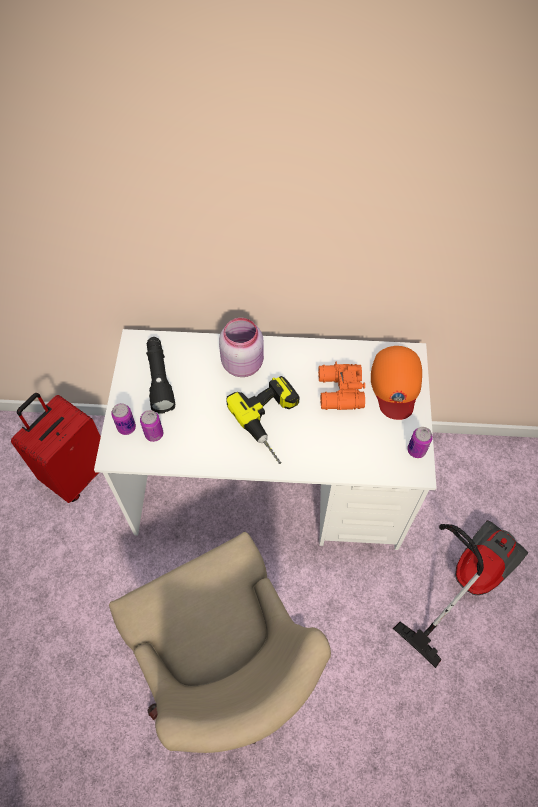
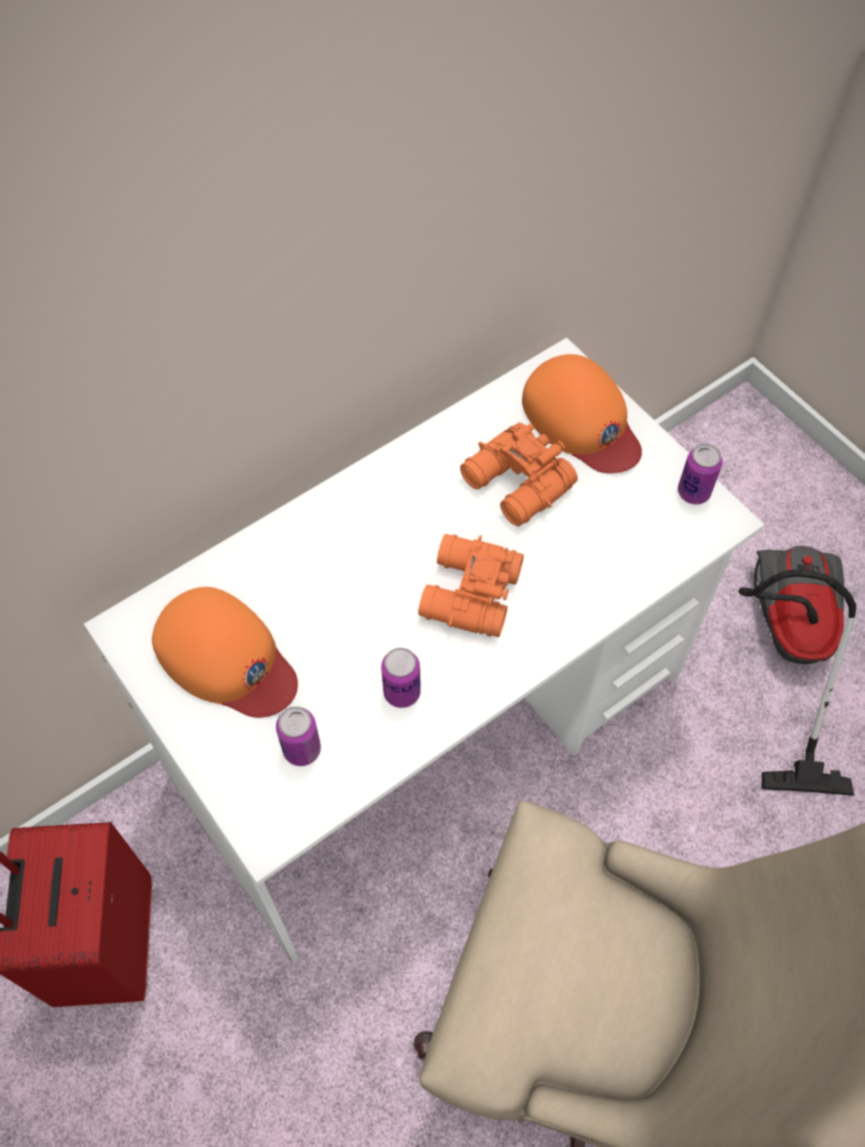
camera: 40 degrees left, 0 degrees up
can [111,403,136,435] -> can moved to [381,648,421,708]
black flashlight [146,337,175,414] -> orange cap [152,587,298,718]
pink jar [219,318,264,377] -> none
power drill [226,376,300,464] -> orange binoculars [418,534,524,637]

